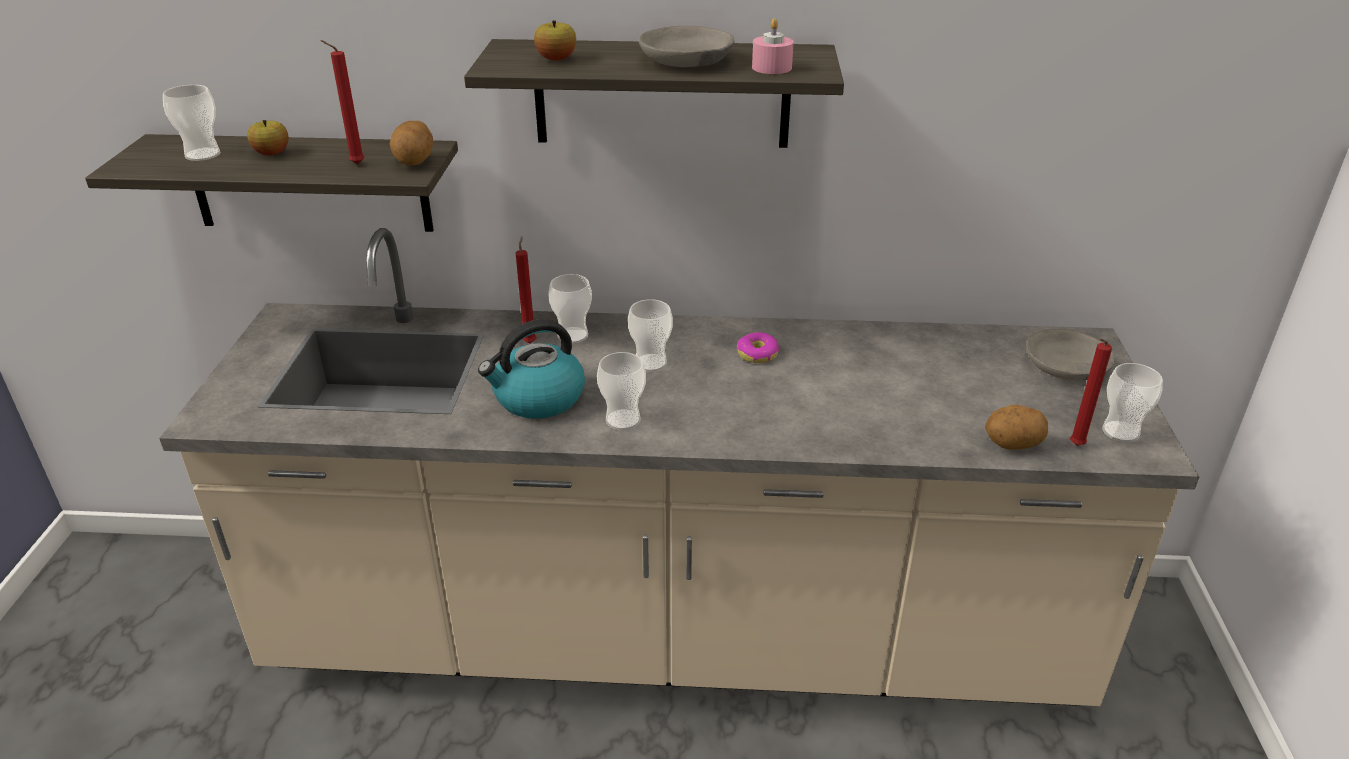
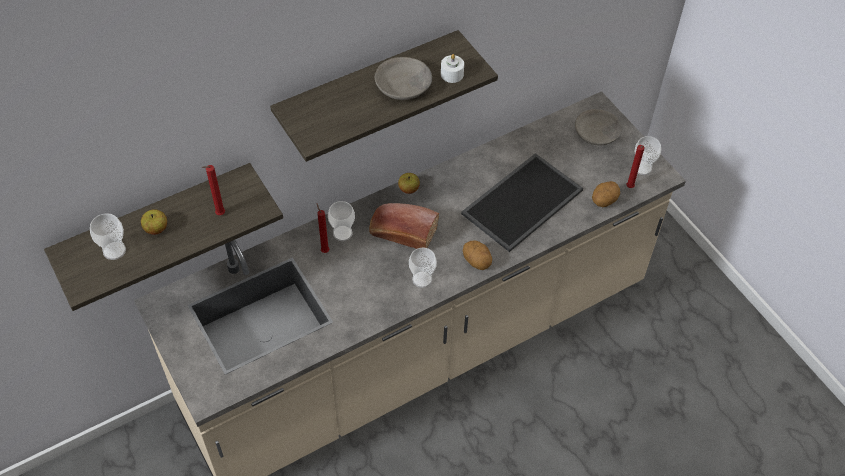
camera: 35 degrees left, 20 degrees up
potato [390,121,434,165] -> potato moved to [463,240,492,270]
kettle [478,319,585,419] -> none
apple [534,20,576,61] -> apple moved to [398,173,420,194]
cup [628,299,673,372] -> bread [369,203,439,249]
donut [737,332,779,363] -> none
pink candle [752,19,794,74] -> white candle [441,54,464,83]
none -> tray [461,153,583,252]

